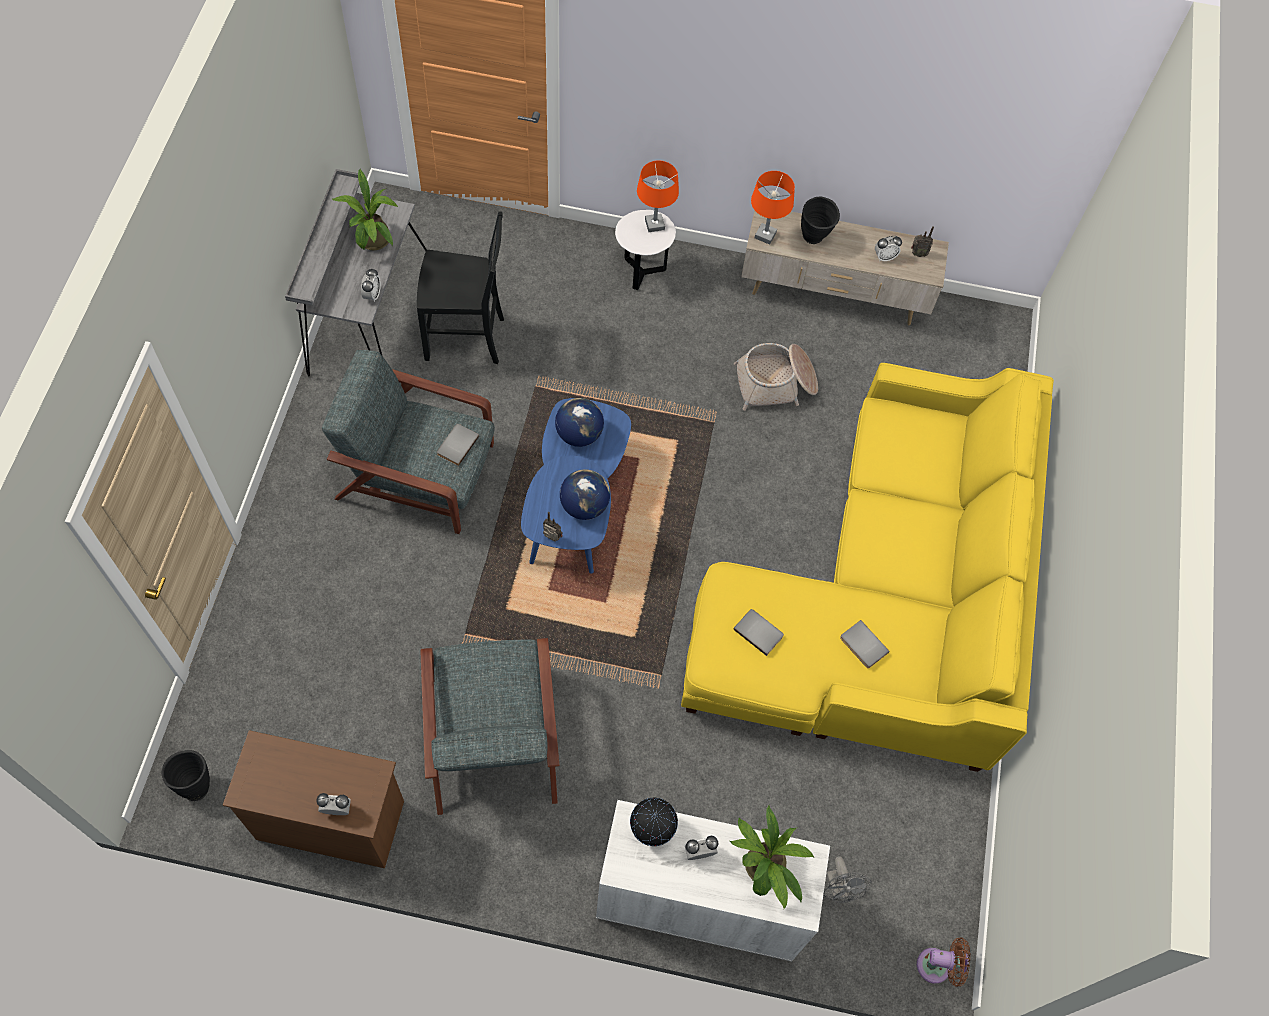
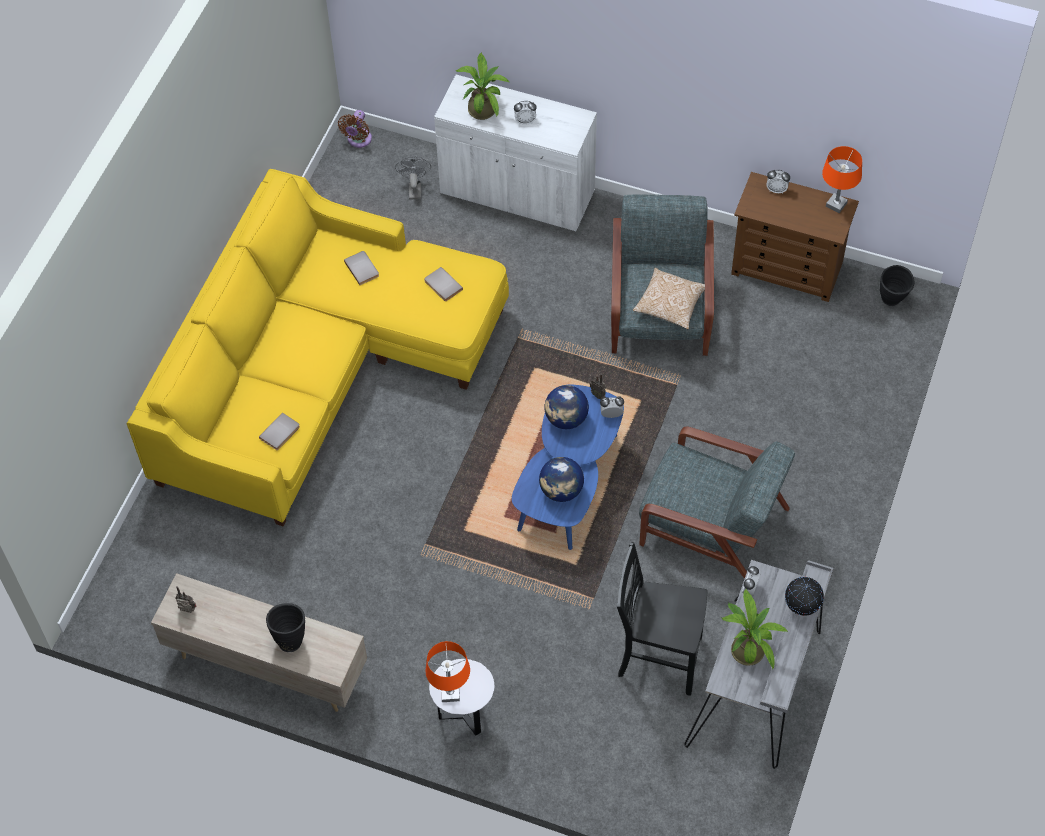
camera: 165 degrees left, 5 degrees down
grey book [437,424,479,466] -> grey book moved to [259,412,300,450]
globe [630,798,678,846] -> globe moved to [785,577,824,616]
basket [734,343,818,411] -> none
orange table lamp [751,171,795,244] -> orange table lamp moved to [822,146,862,213]
alarm clock [875,236,902,261] -> alarm clock moved to [600,396,624,418]
brown fan [917,937,970,987] -> brown fan turned 90 degrees counterclockwise [338,110,372,148]
none -> pillow [633,268,705,330]

